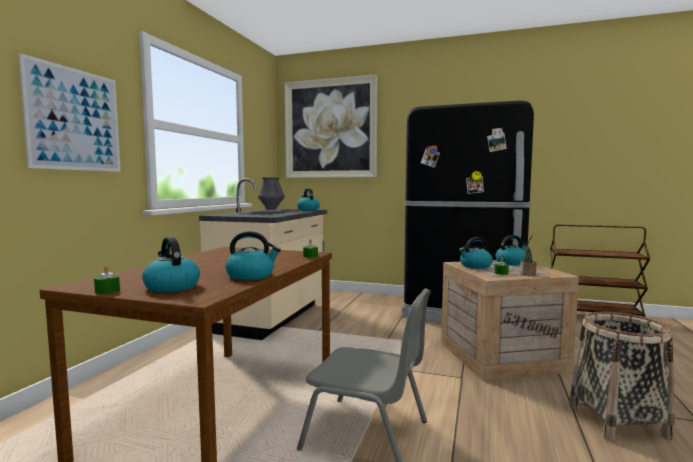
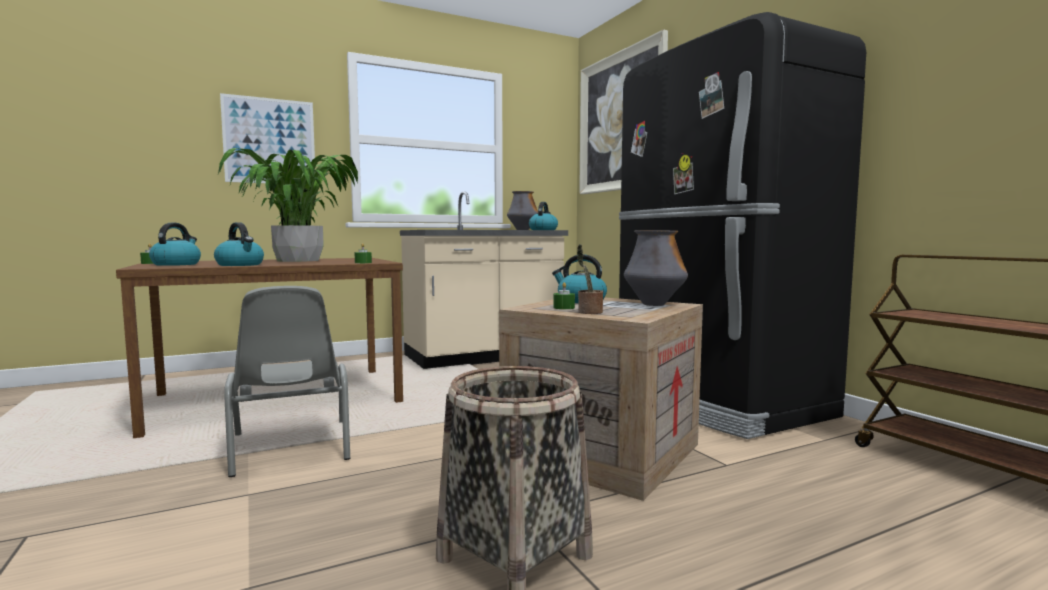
camera: 45 degrees right, 0 degrees up
kettle [495,235,527,266] -> vase [624,231,688,306]
none -> potted plant [218,148,358,262]

